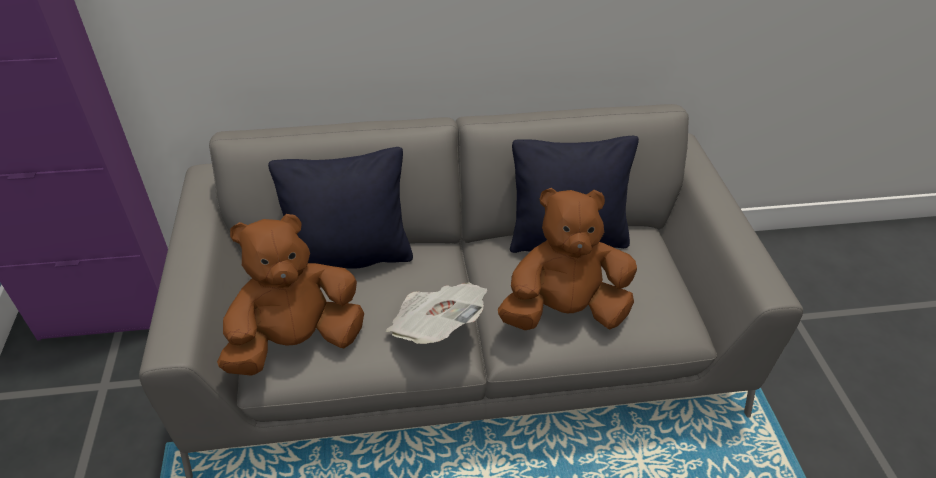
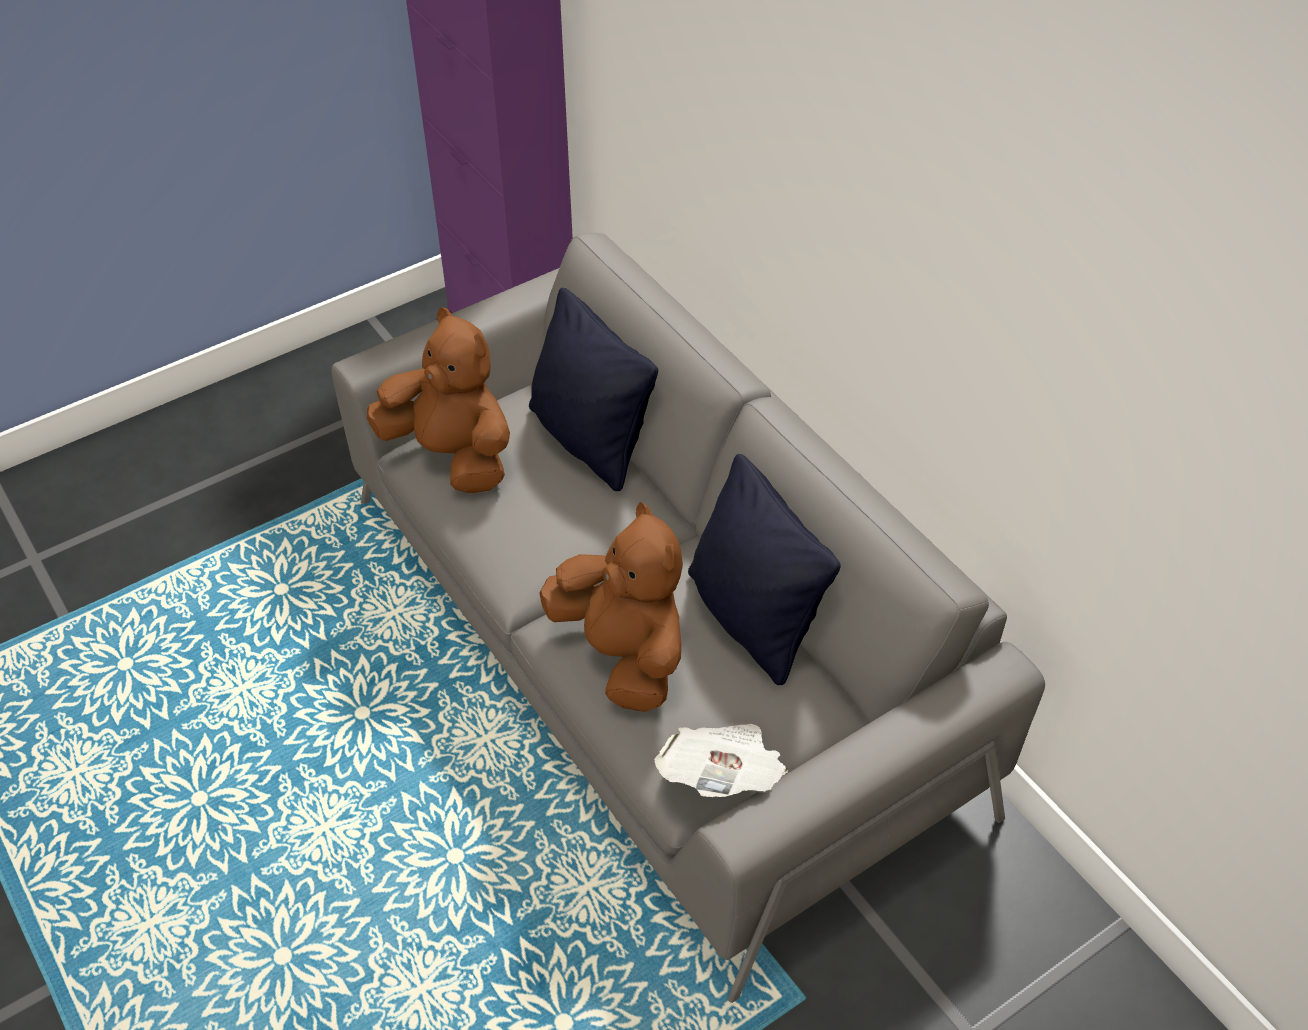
camera: 65 degrees right, 5 degrees up
newspaper [386,282,487,344] -> newspaper moved to [654,724,788,797]

